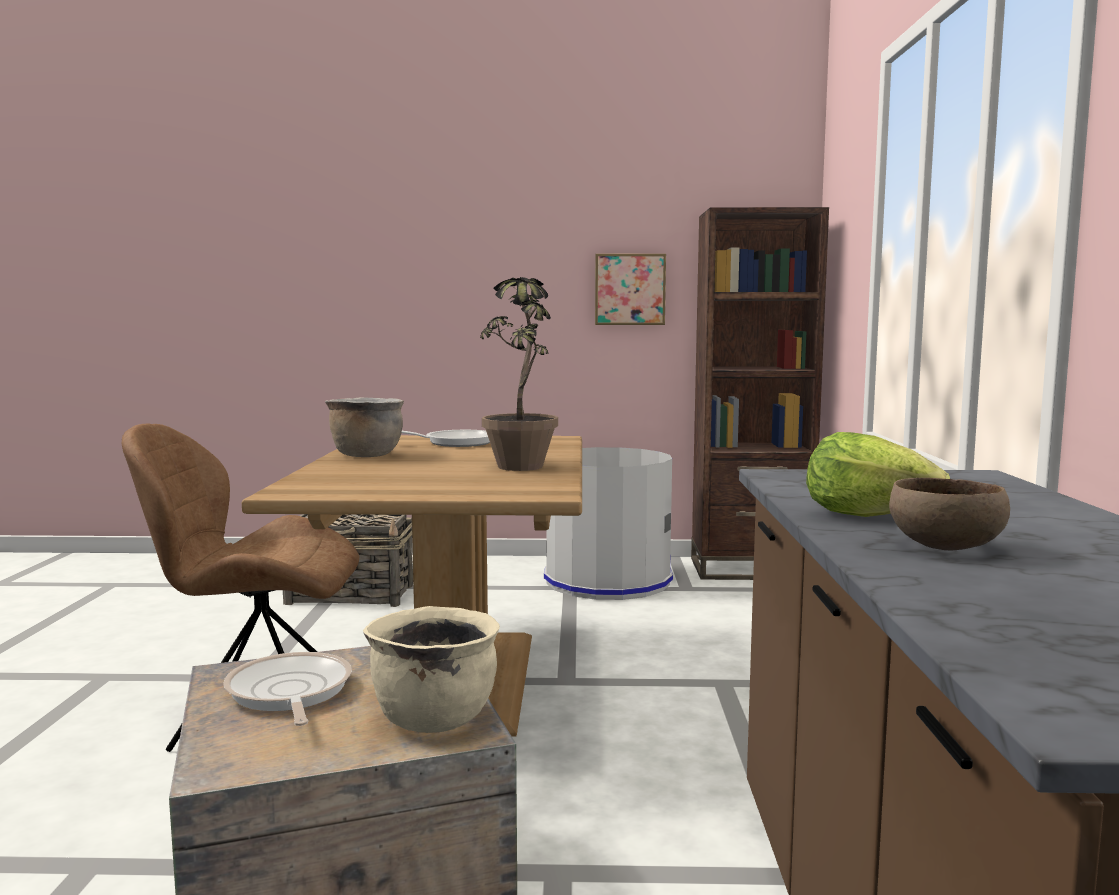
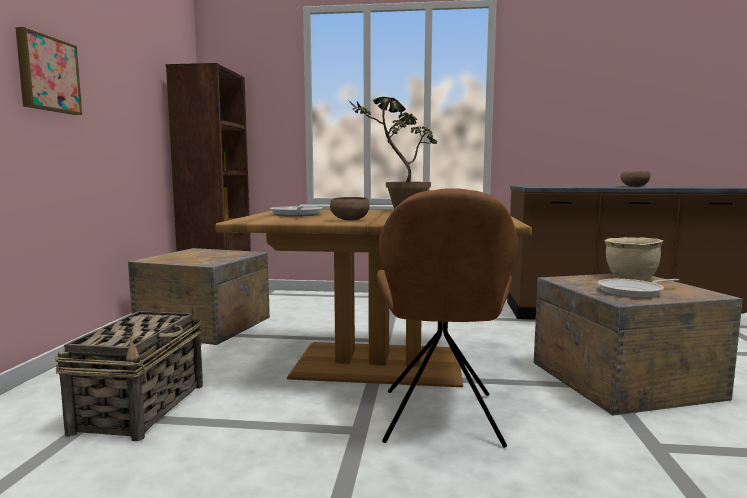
camera: 85 degrees left, 0 degrees up
brown cooking pot [325,397,404,457] -> brown bowl [330,197,369,221]
grey trash can [544,447,673,600] -> crate [128,248,270,345]
picture [595,254,666,325] -> picture moved to [15,27,82,115]
lettuce [806,432,950,517] -> none

